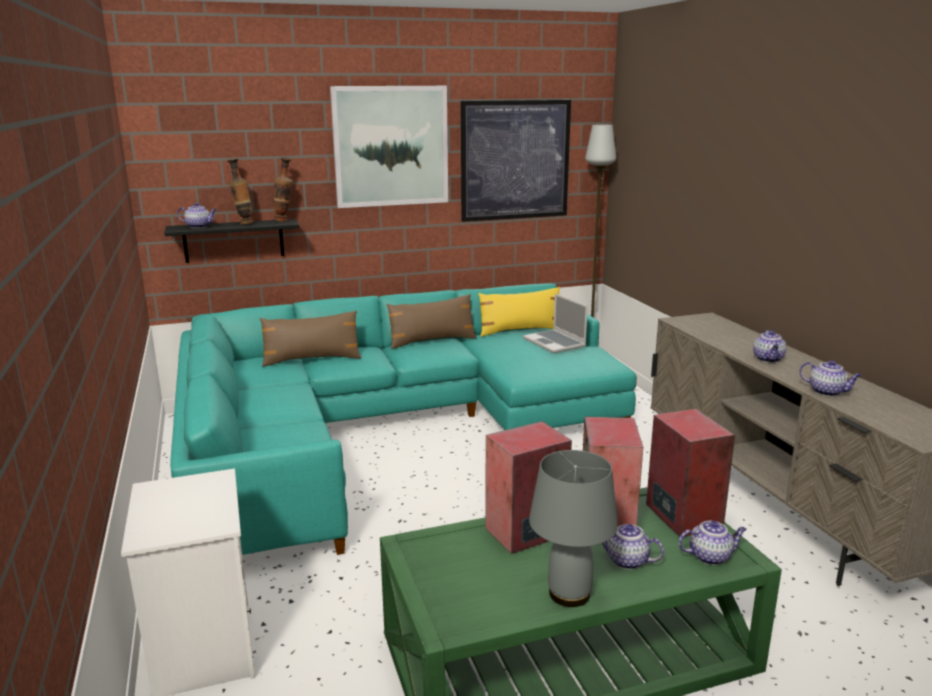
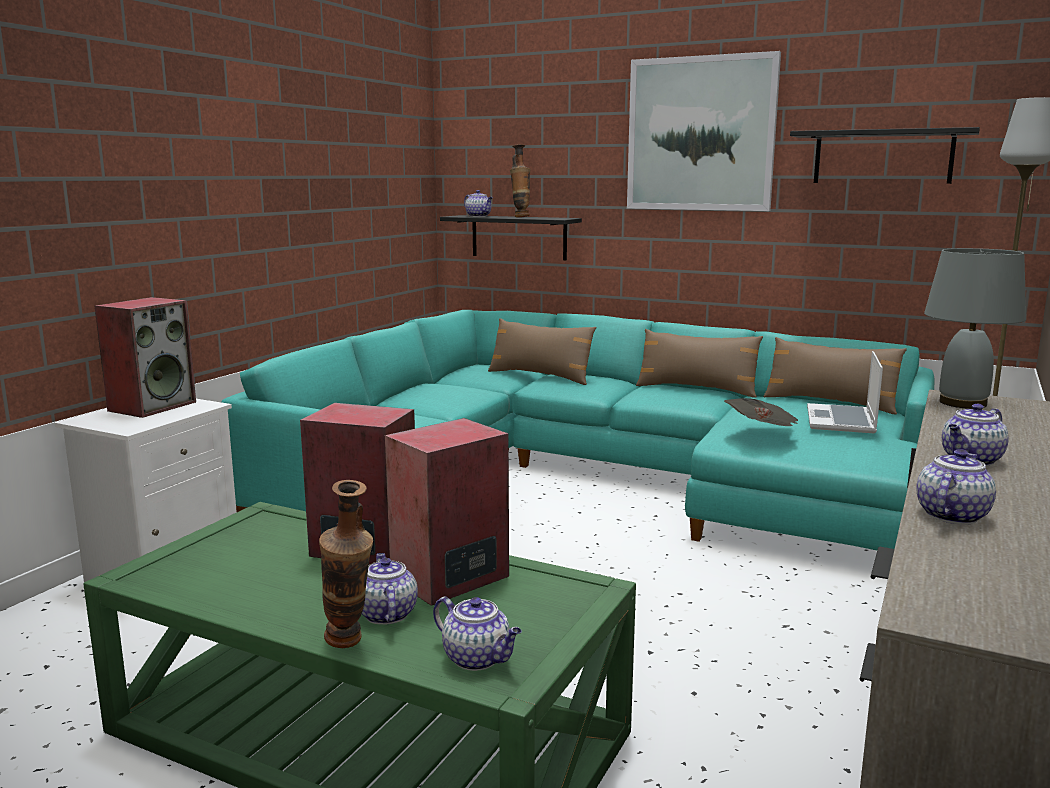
camera: 45 degrees right, 5 degrees down
vase [274,157,293,222] -> vase moved to [319,480,373,648]
picture [461,100,571,222] -> black shelf [790,127,980,184]
yellow pillow [478,287,560,337] -> brown pillow [763,337,907,414]
grey table lamp [529,450,618,607] -> grey table lamp moved to [924,248,1026,409]
speaker [646,409,735,537] -> speaker moved to [95,297,196,418]
teapot [799,360,862,396] -> teapot turned 135 degrees counterclockwise [917,449,996,525]
none -> newspaper [724,398,798,426]

